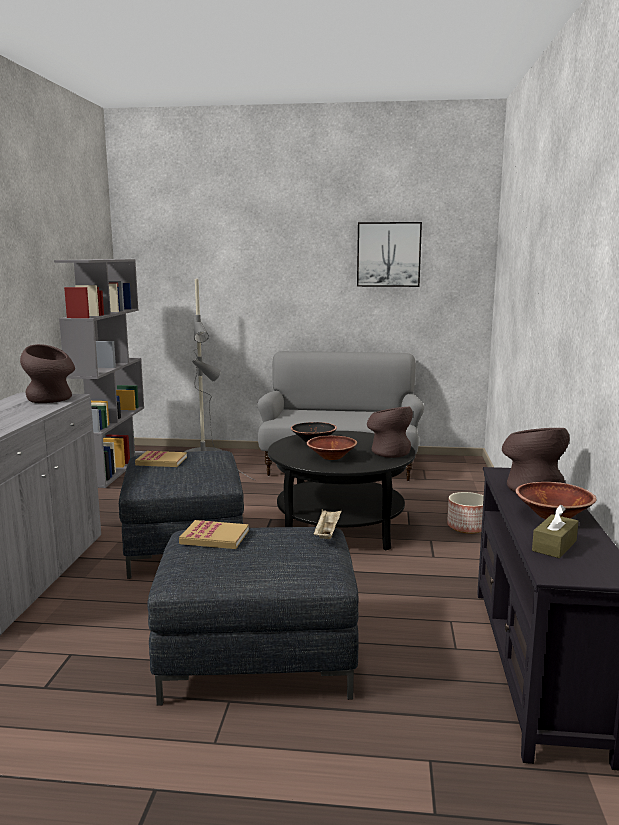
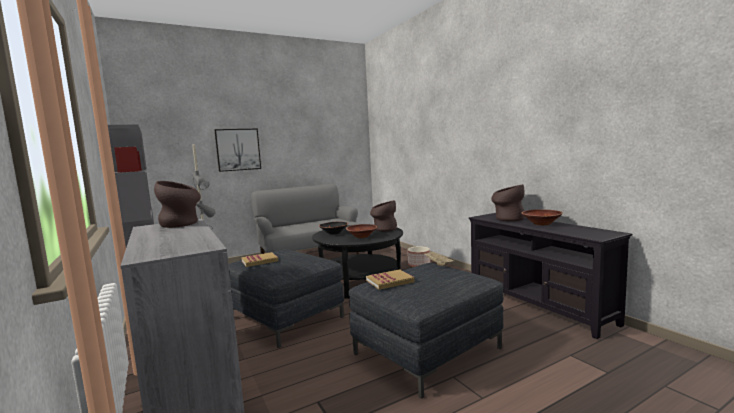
camera: 35 degrees left, 5 degrees down
picture [357,222,422,287] -> picture moved to [214,129,261,172]
brown tissue box [532,505,579,558] -> none

